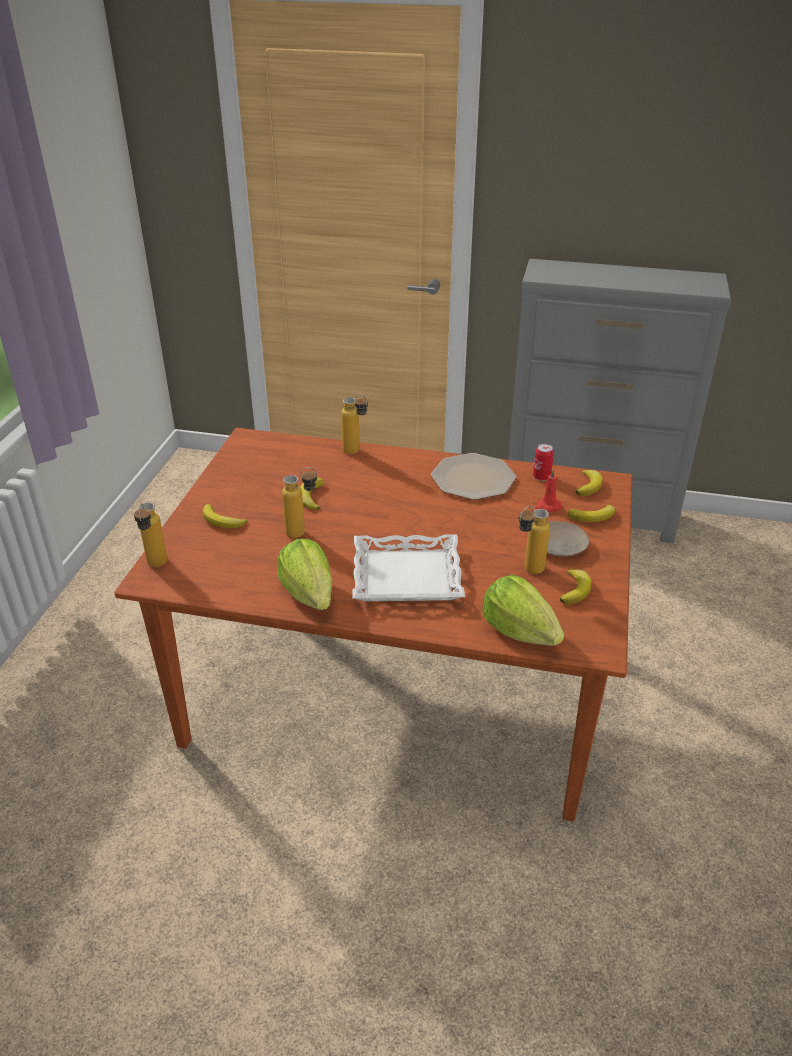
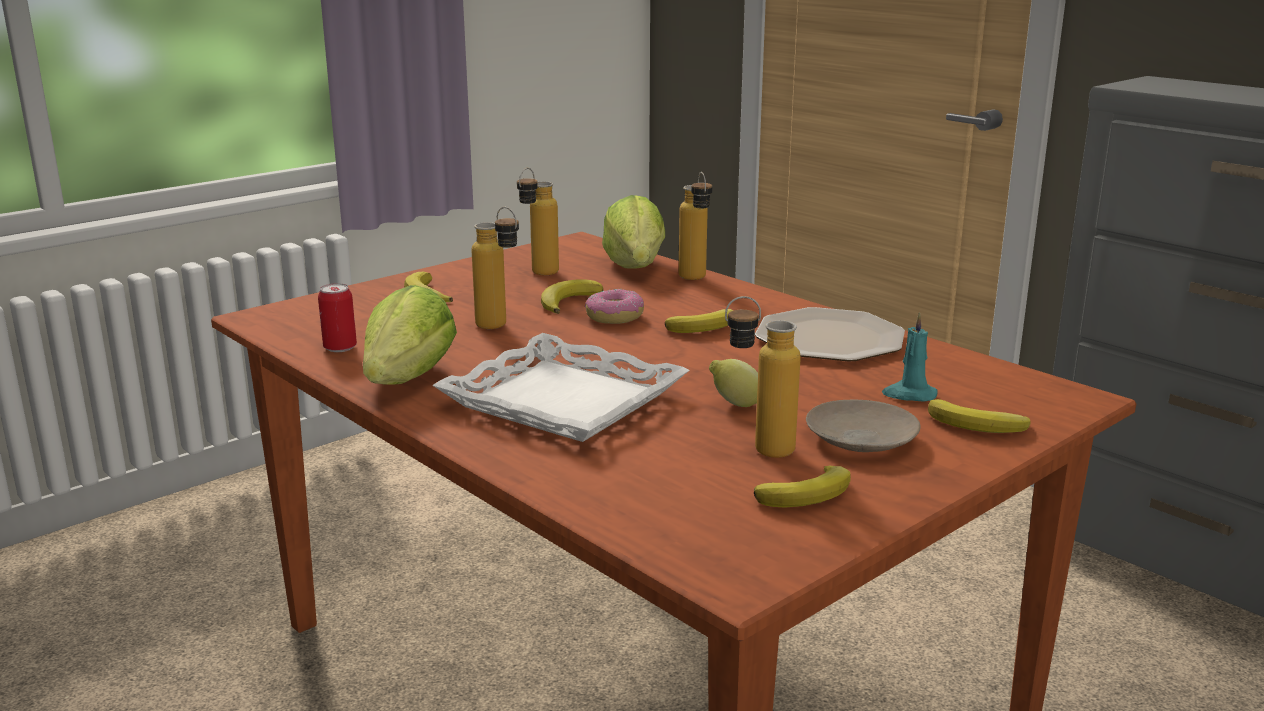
camera: 35 degrees right, 15 degrees down
bottle [134,503,168,567] -> bottle moved to [517,168,559,275]
lettuce [483,575,564,646] -> lettuce moved to [602,195,665,268]
can [533,444,554,481] -> can moved to [318,283,357,352]
red candle [535,469,562,512] -> turquoise candle [882,312,938,401]
banana [576,470,603,496] -> banana moved to [665,309,734,333]
none -> donut [585,289,644,324]
none -> lemon [709,359,758,407]

